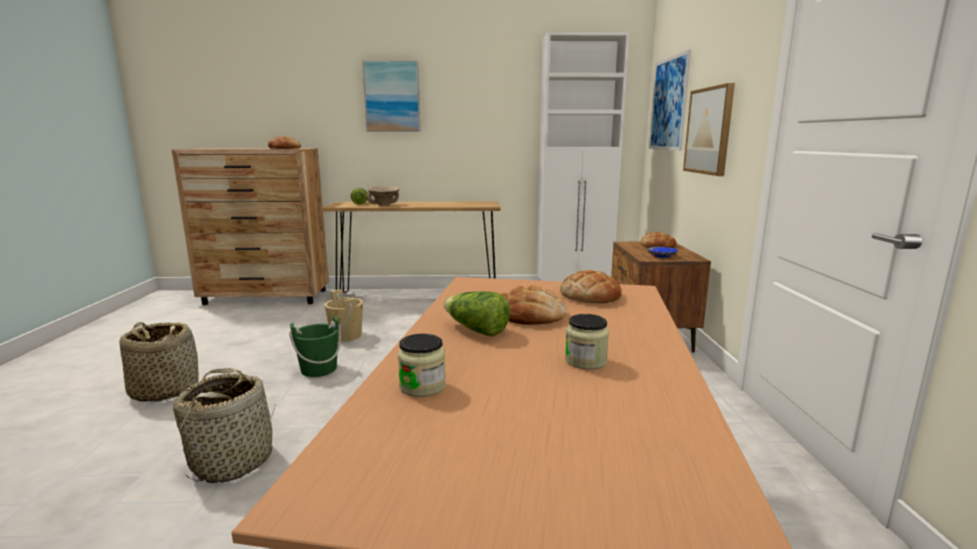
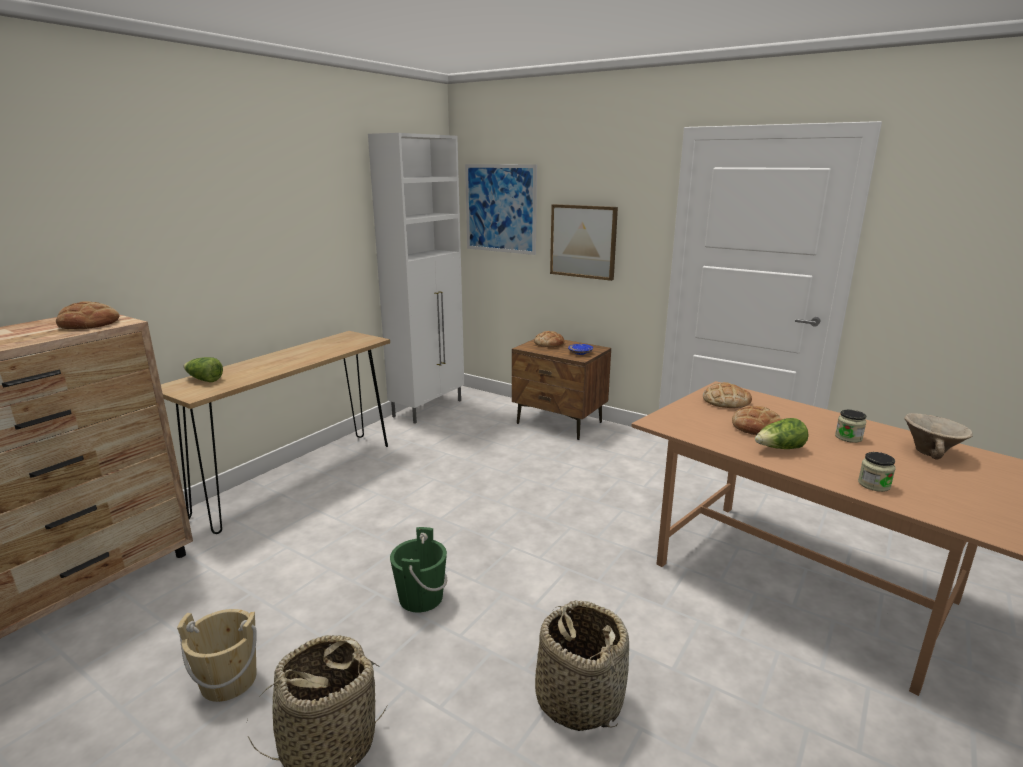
camera: 55 degrees left, 5 degrees up
beige bucket [324,290,363,342] -> beige bucket moved to [177,609,257,702]
picture [362,60,420,132] -> none
beige bowl [366,185,399,206] -> beige bowl moved to [904,413,973,459]

